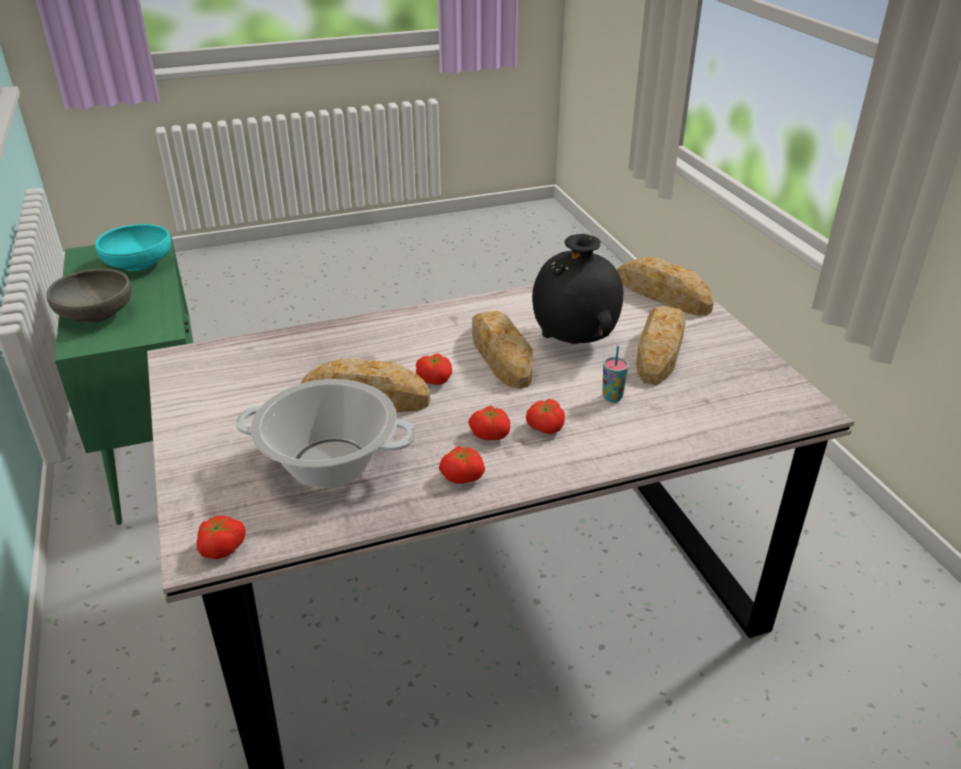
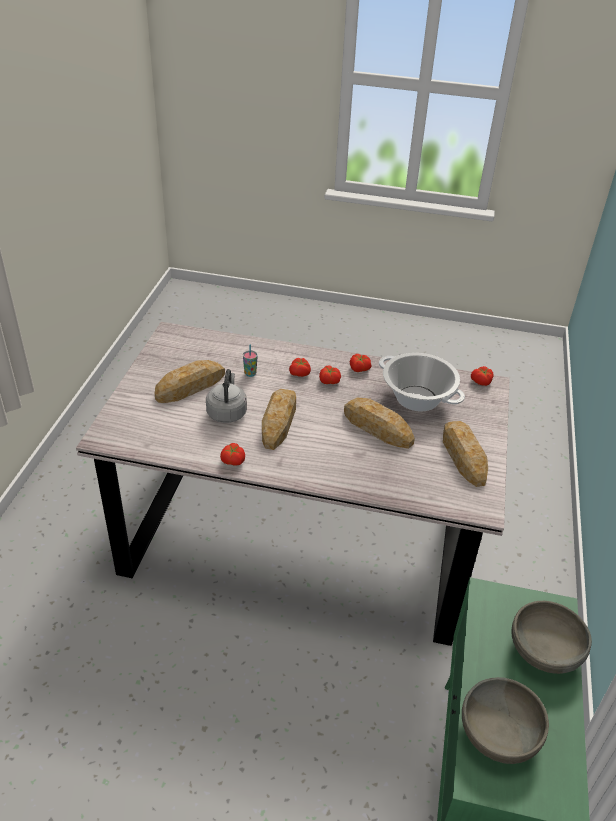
camera: 150 degrees left, 5 degrees up
turquoise bowl [95,224,171,271] -> grey bowl [462,677,549,764]
tomato [416,353,452,385] -> tomato moved to [220,443,245,466]
black vase [532,234,623,344] -> grey kettle [206,369,247,423]
bread [617,257,714,315] -> bread moved to [443,421,488,487]

